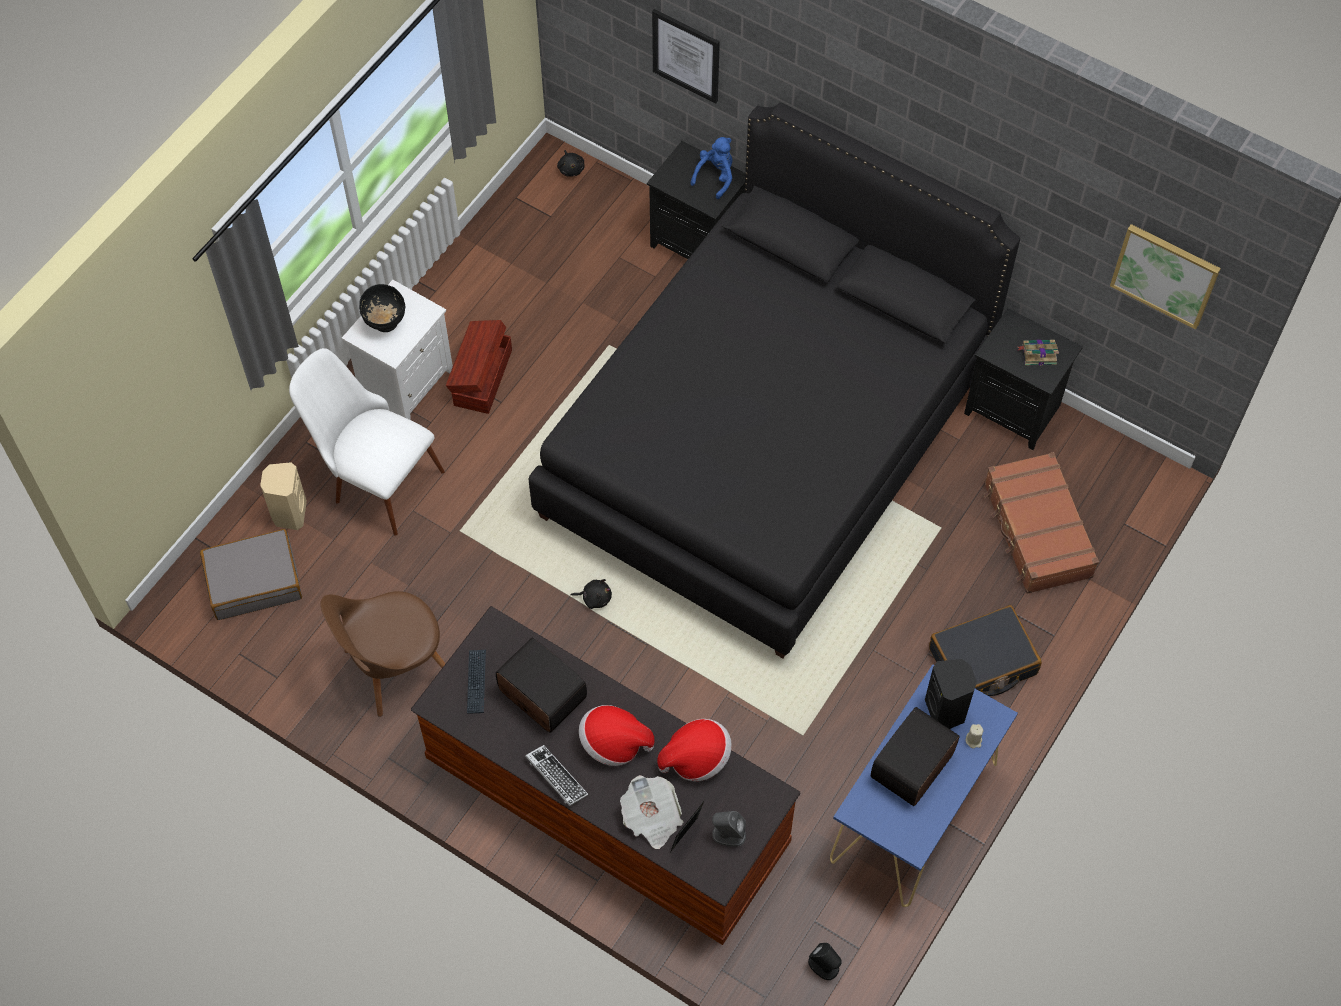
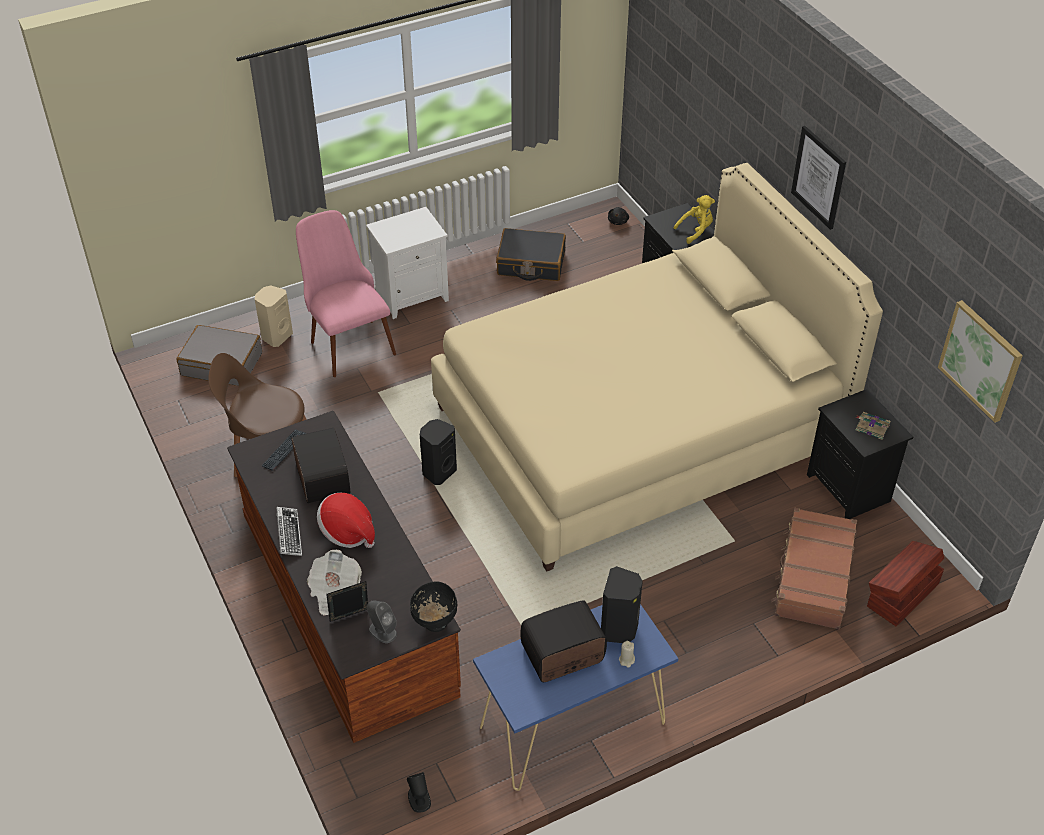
camera: 30 degrees right, 15 degrees down
white chair [289,348,445,536] -> pink chair [296,210,396,377]
black bowl [359,284,406,332] -> black bowl moved to [410,582,457,632]
brown storage box [446,320,512,414] -> brown storage box moved to [867,541,944,626]
black bed [528,102,1020,658] -> beige bed [431,163,883,571]
black plush toy [571,579,612,609] -> black speaker [420,419,457,485]
picture [652,9,720,104] -> picture moved to [791,126,846,230]
hat [657,719,732,781] -> none
blue plush toy [690,137,733,199] -> yellow plush toy [674,195,715,244]
black suitcase [929,605,1042,696] -> black suitcase moved to [496,228,566,281]

